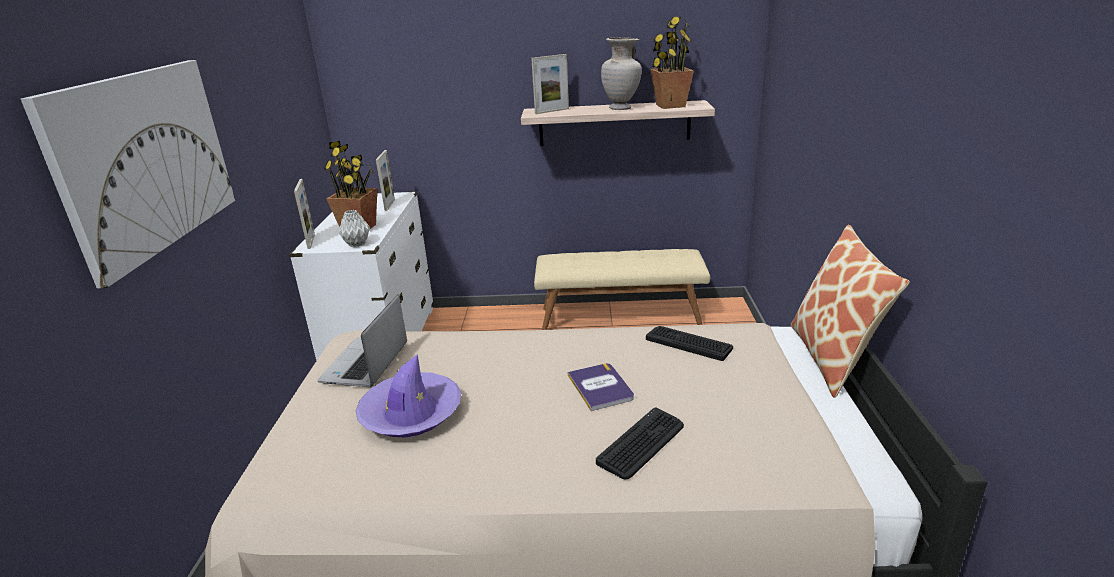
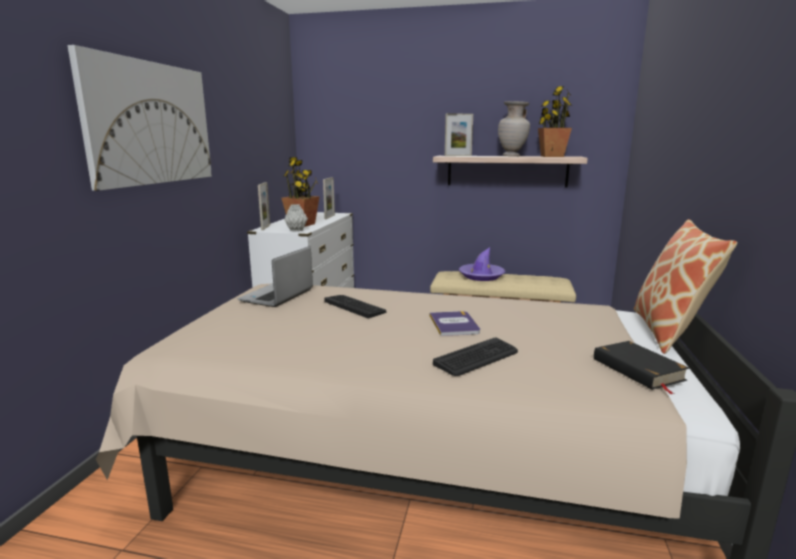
camera: 10 degrees right, 10 degrees down
purple hat [356,354,461,437] -> purple hat moved to [459,247,505,281]
keyboard [646,326,733,361] -> keyboard moved to [324,295,386,318]
none -> black book [594,341,689,394]

